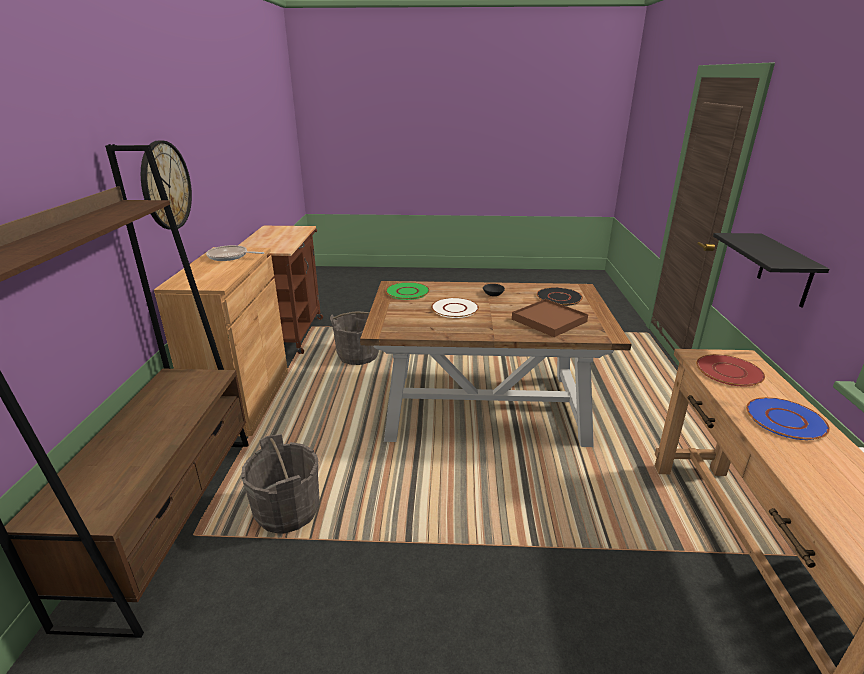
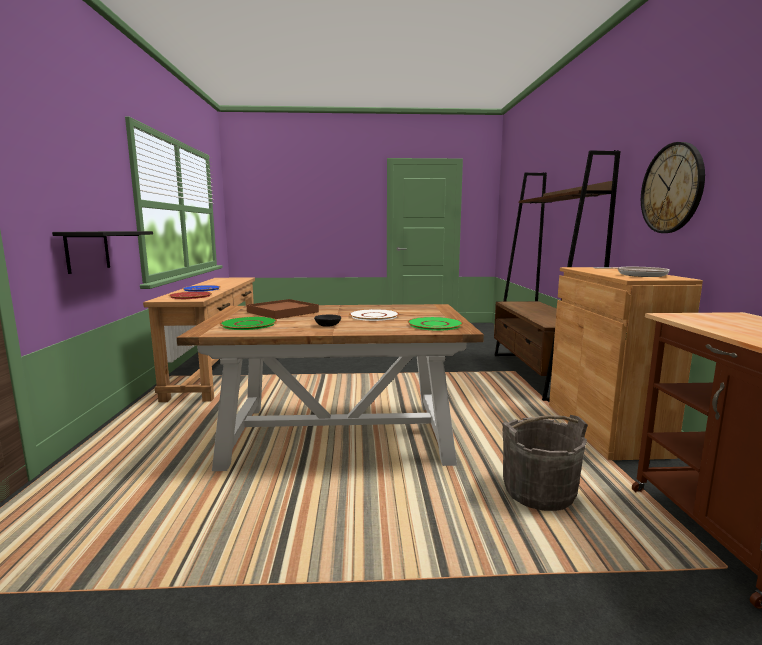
camera: 175 degrees right, 15 degrees down
grey bucket [241,434,320,534] -> none
black plate [537,287,583,306] -> green plate [220,317,277,330]

